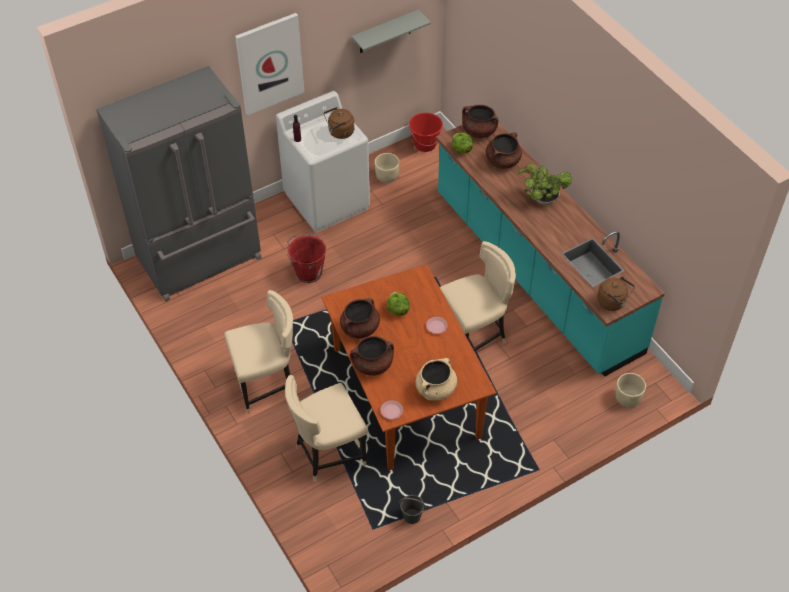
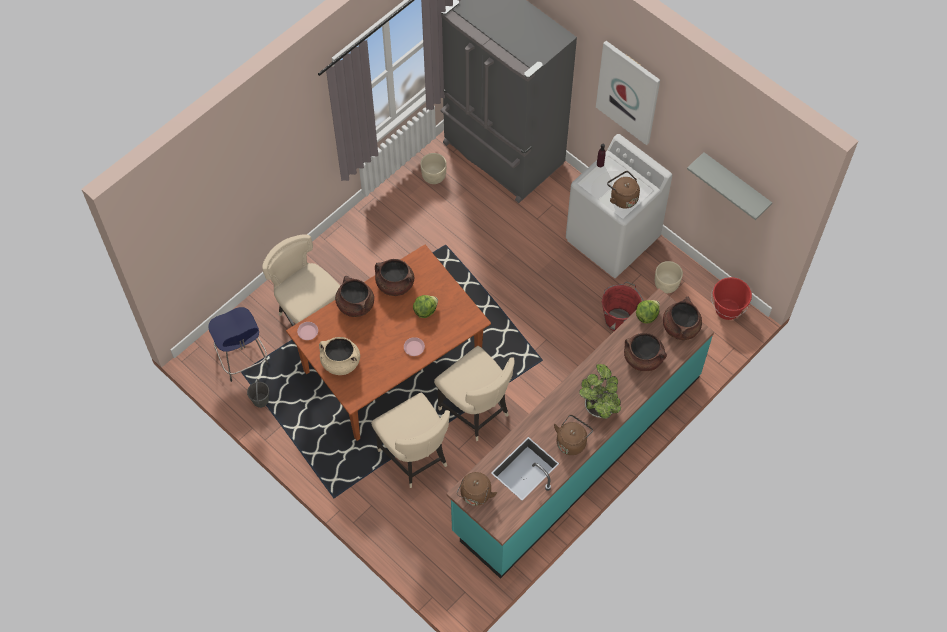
camera: 75 degrees right, 10 degrees up
beige chair [224,290,293,414] -> beige chair moved to [371,392,450,488]
red bucket [287,234,326,283] -> red bucket moved to [602,282,643,331]
beige planter [615,373,646,407] -> beige planter moved to [420,153,447,184]
none -> blue stool [208,307,269,382]
none -> brown kettle [554,415,593,455]

